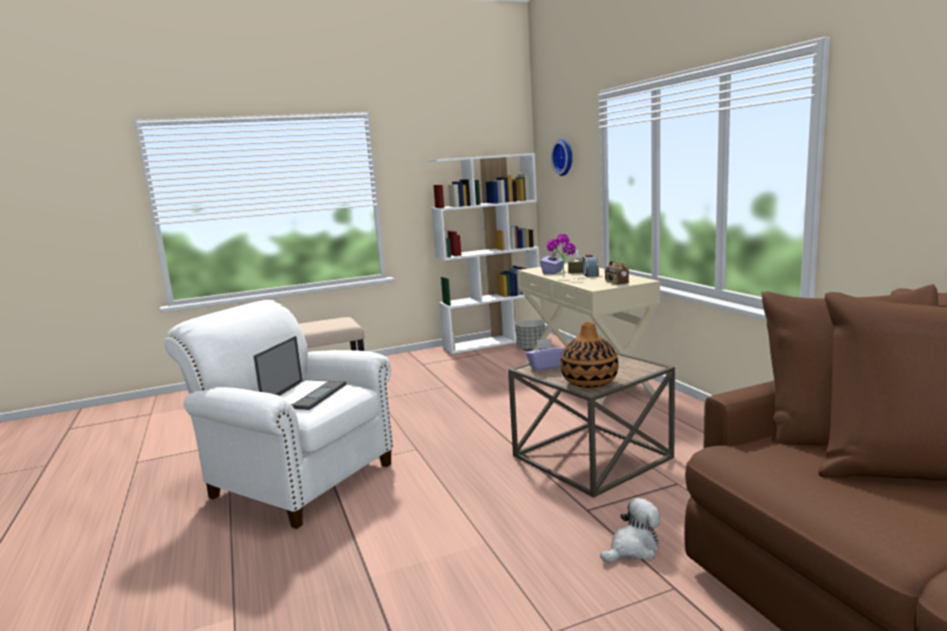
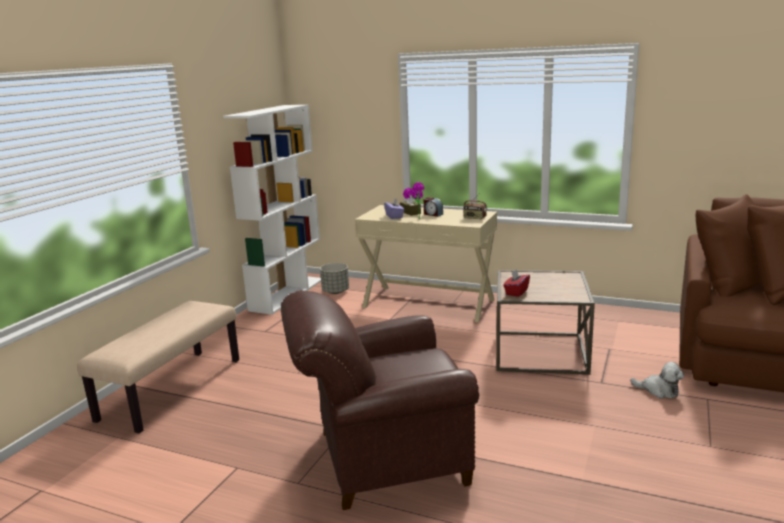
camera: 45 degrees left, 5 degrees up
white armchair [164,300,393,529] -> brown armchair [281,290,479,510]
laptop [254,336,346,410] -> none
purple tissue box [526,338,564,371] -> red tissue box [503,269,530,297]
wall clock [551,139,572,176] -> none
vase [560,322,618,388] -> none
plush toy [600,498,661,562] -> plush toy turned 105 degrees clockwise [630,362,684,398]

